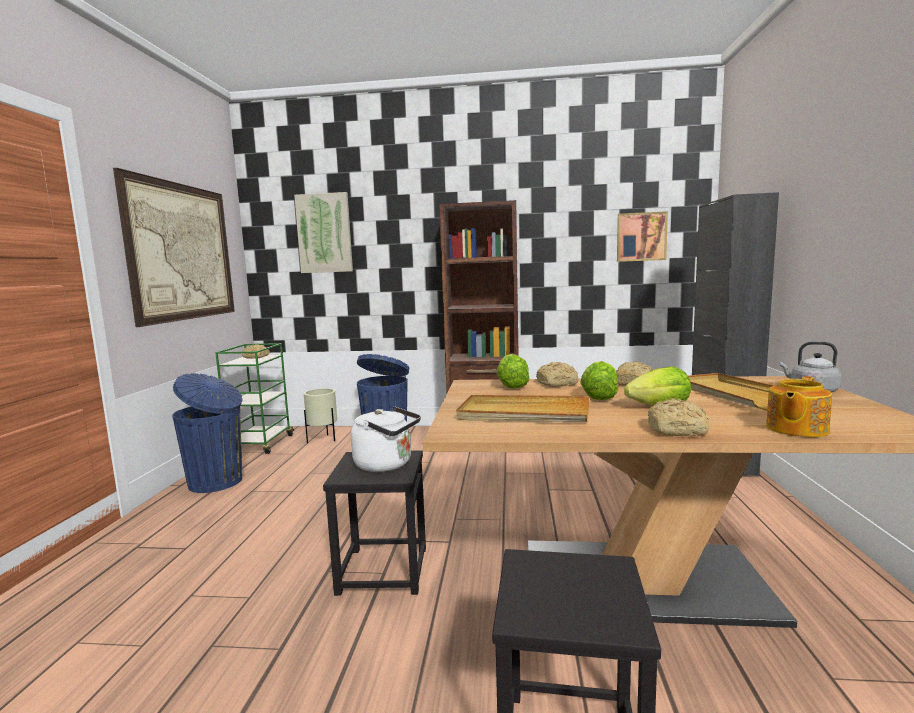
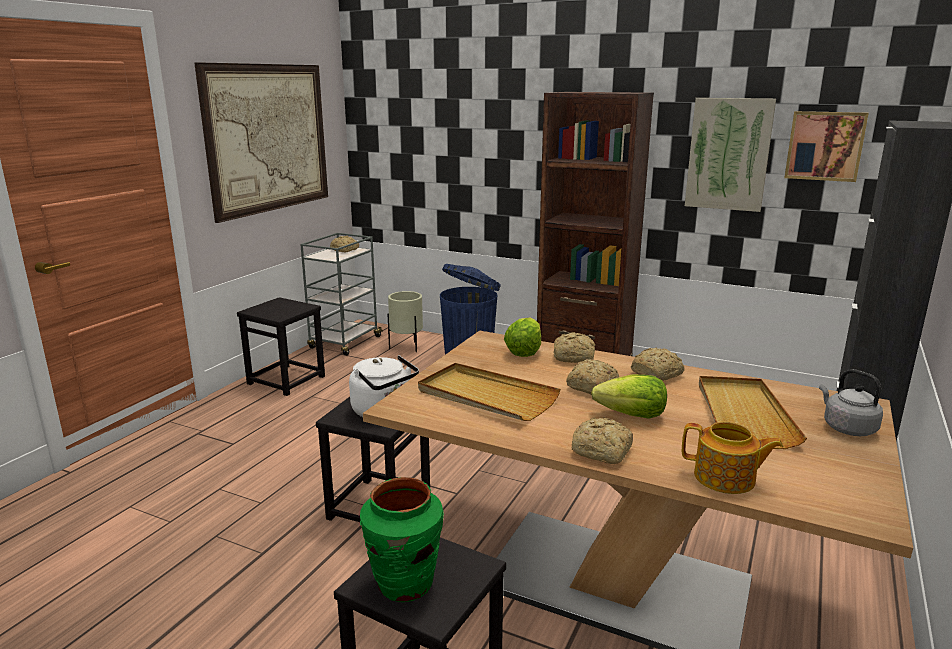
camera: 20 degrees right, 10 degrees up
blue trash can [172,373,243,493] -> black stool [237,297,325,396]
green cart [215,343,294,454] -> grey cart [300,233,383,355]
picture [294,192,353,273] -> picture moved to [685,98,776,212]
lettuce [580,361,618,400] -> bread [566,359,619,395]
teapot [766,376,832,437] -> teapot turned 135 degrees counterclockwise [682,422,783,494]
none -> green vase [360,477,444,602]

